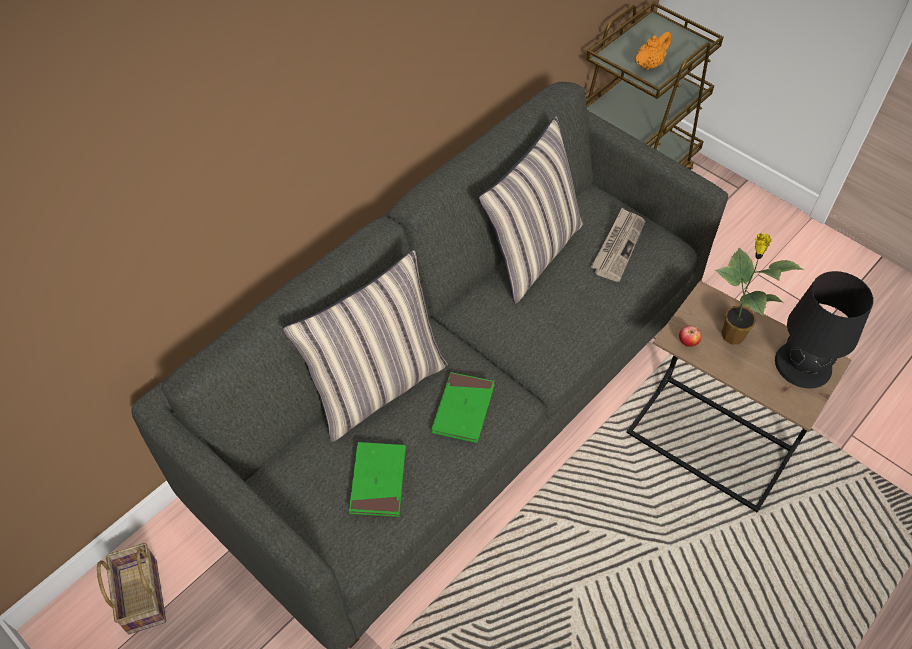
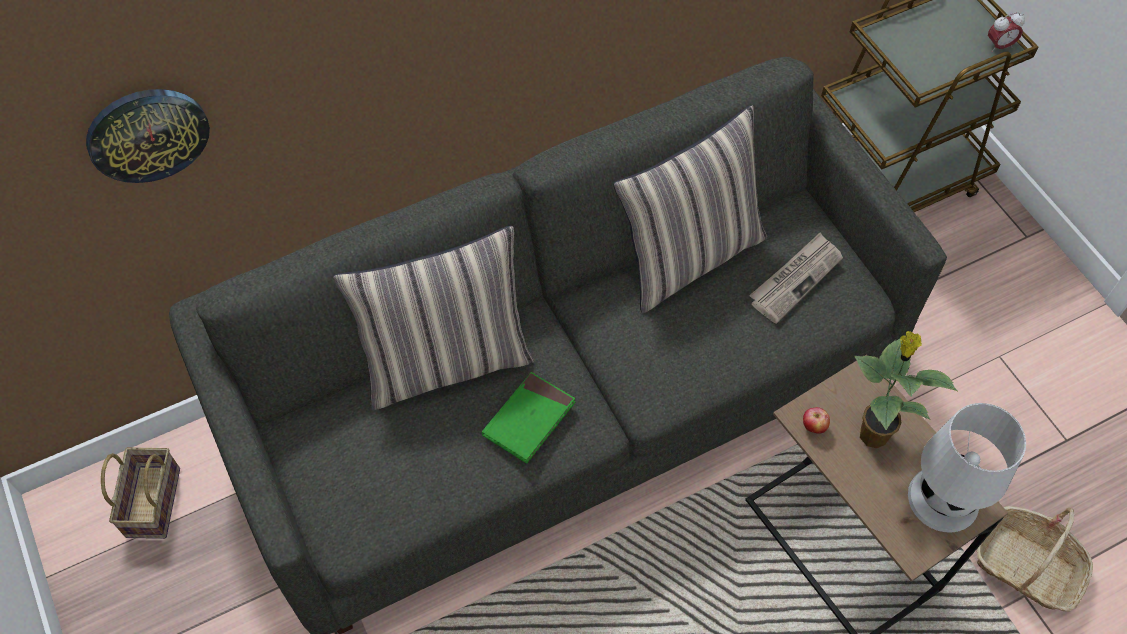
camera: 20 degrees right, 5 degrees up
green book [349,442,406,517] -> none
orange teapot [635,31,672,70] -> none
black table lamp [775,271,873,389] -> white table lamp [908,403,1026,533]
none -> wall clock [86,89,210,183]
none -> basket [977,506,1093,612]
none -> alarm clock [988,12,1025,52]

